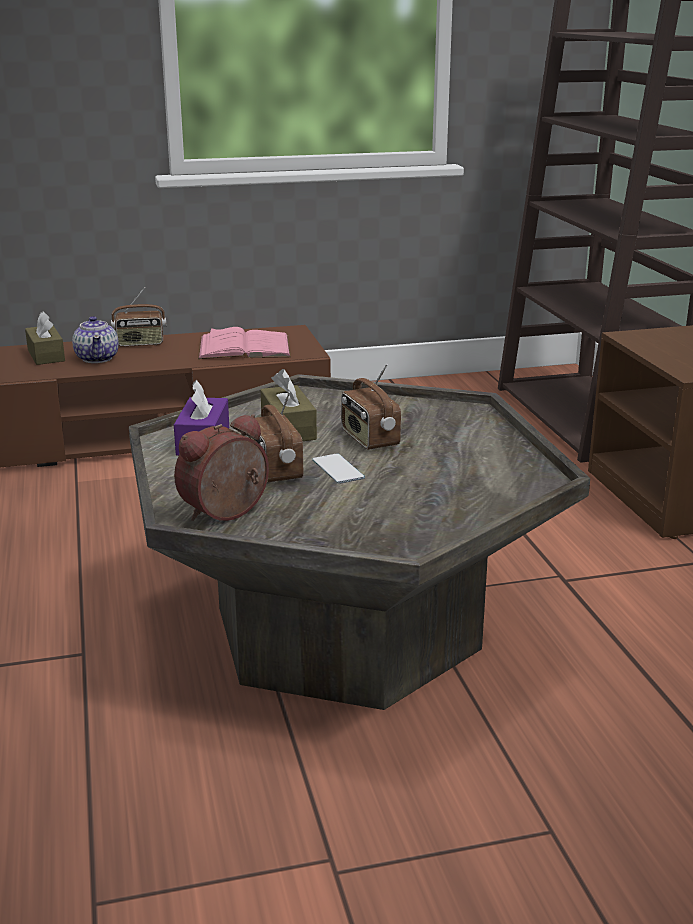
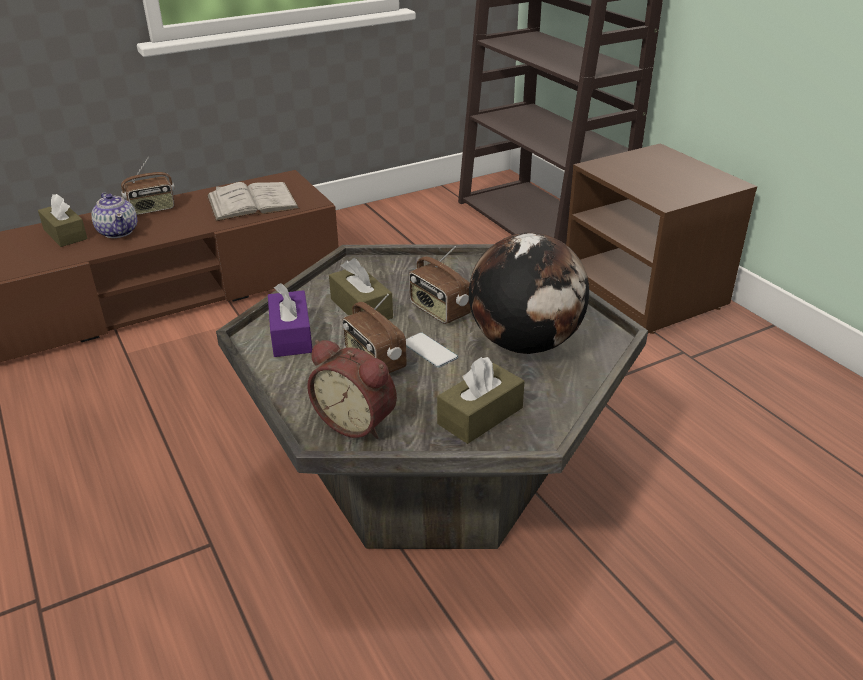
camera: 15 degrees left, 10 degrees up
alarm clock [174,414,269,521] -> alarm clock turned 90 degrees counterclockwise [307,340,397,439]
pink book [198,327,291,359] -> white book [206,182,300,221]
none -> brown tissue box [437,357,525,444]
none -> globe [469,233,589,354]

